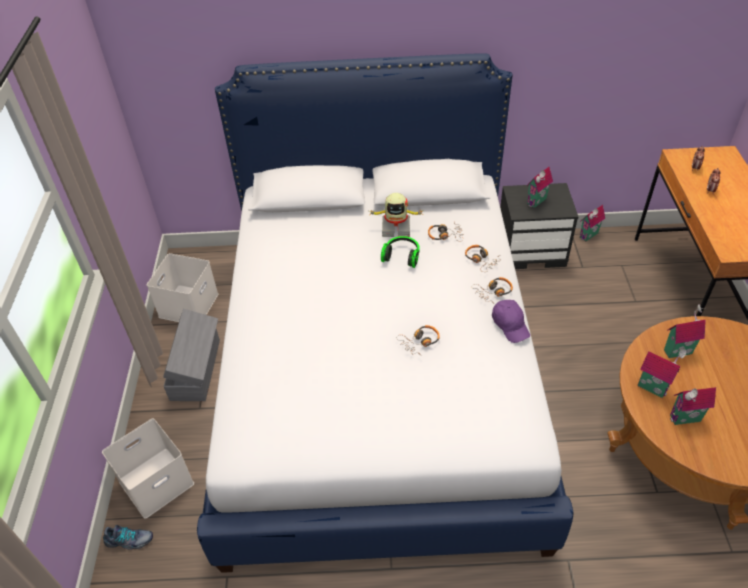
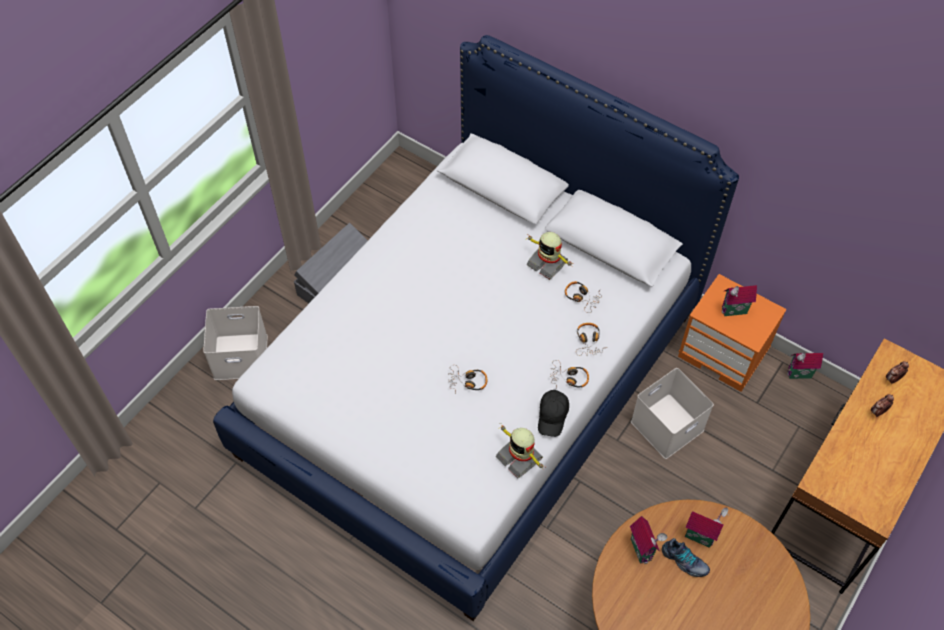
camera: 35 degrees right, 10 degrees up
shoe [103,525,153,550] -> shoe moved to [662,538,710,577]
white storage box [147,253,219,322] -> white storage box moved to [631,368,714,459]
headphones [381,236,420,268] -> none
purple cap [492,300,530,343] -> black cap [538,390,569,437]
black nightstand [500,183,578,269] -> orange nightstand [678,274,787,392]
toy house [670,387,716,425] -> none
none -> toy robot [496,425,545,479]

